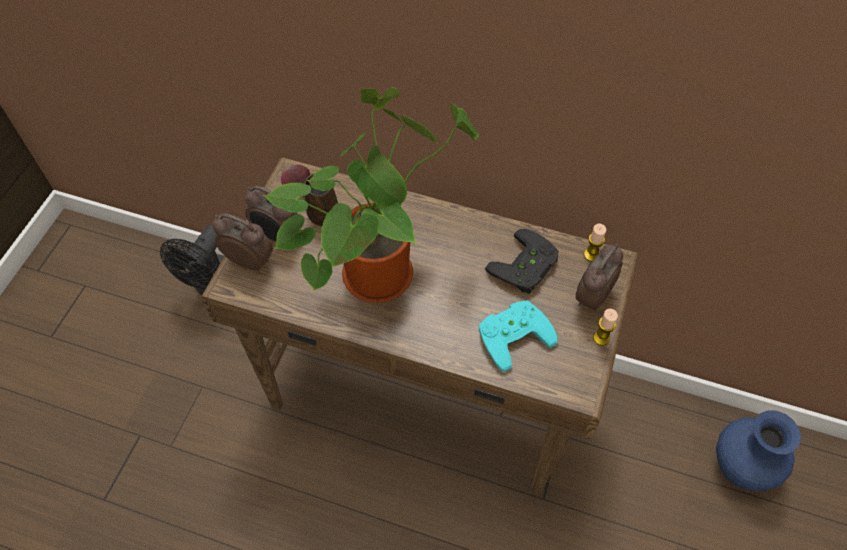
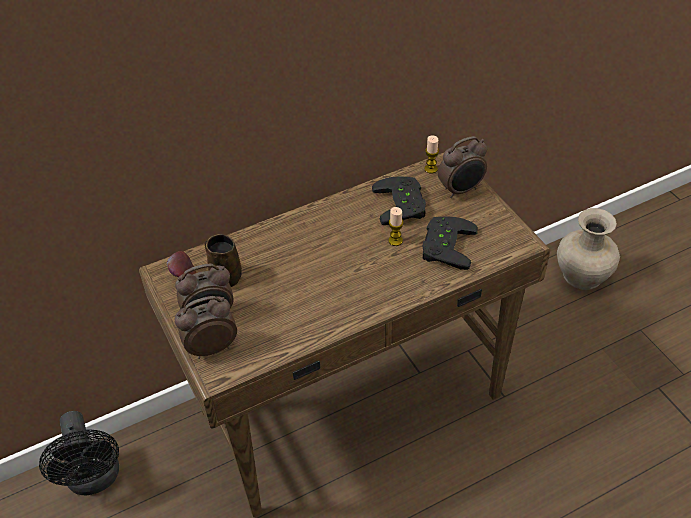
camera: 45 degrees left, 10 degrees down
potted plant [263,87,479,303] -> none
turquoise game controller [479,300,558,372] -> black game controller [422,216,478,270]
alarm clock [576,243,623,312] -> alarm clock turned 105 degrees counterclockwise [438,136,487,198]
candle [593,309,618,346] -> candle moved to [388,207,403,246]
blue vase [716,410,801,491] -> beige vase [557,208,620,290]

